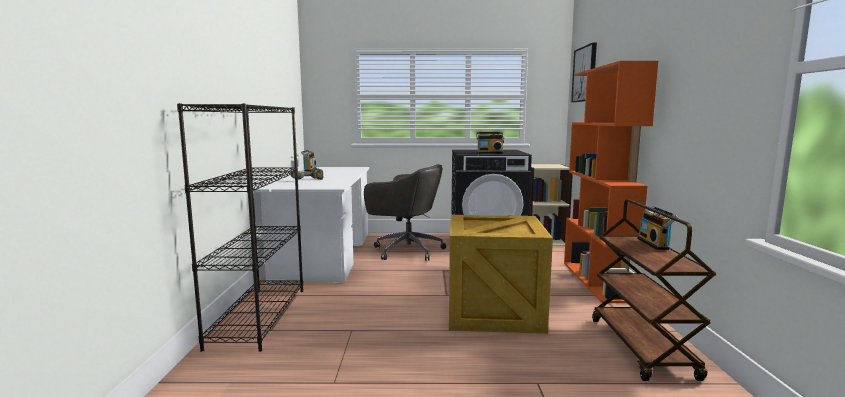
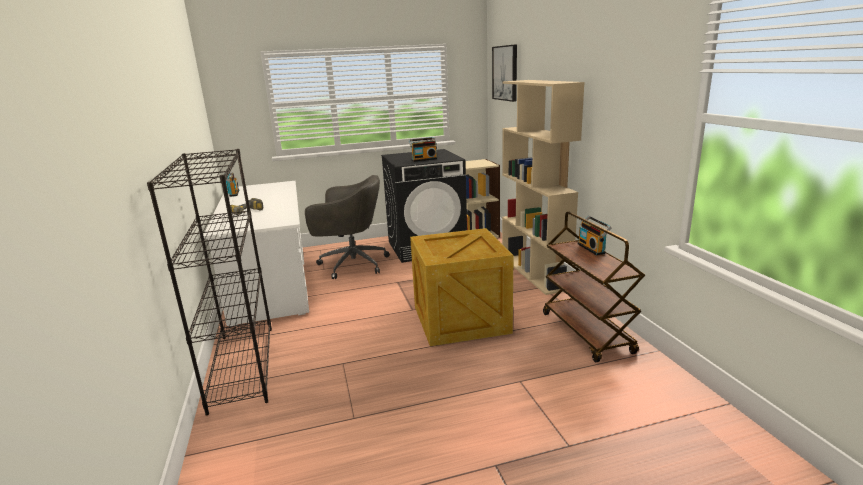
camera: 15 degrees left, 10 degrees up
orange bookcase [564,61,658,303] -> beige bookcase [502,80,584,295]

